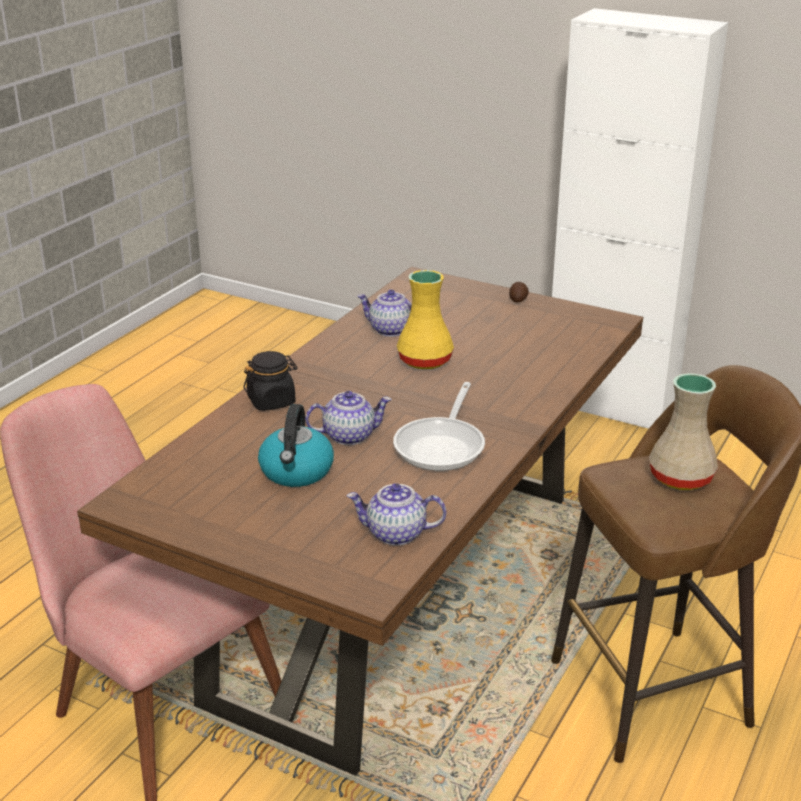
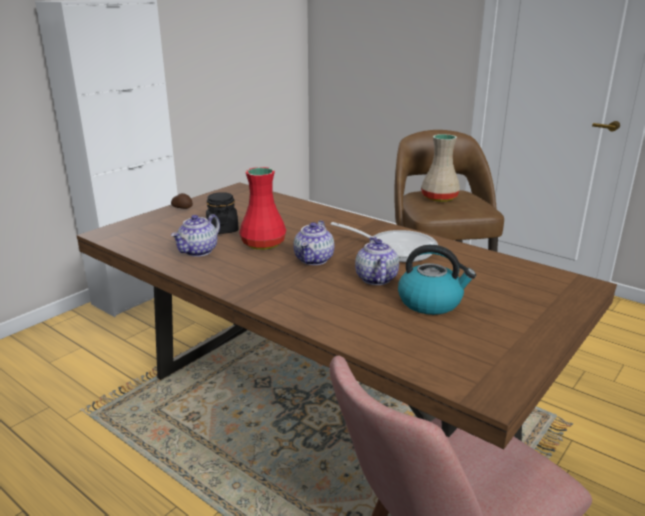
camera: 80 degrees left, 5 degrees down
black jar [244,351,298,411] -> black jar moved to [206,192,239,234]
teapot [347,483,446,546] -> teapot moved to [293,220,334,265]
yellow vase [397,270,454,369] -> red vase [239,167,286,250]

